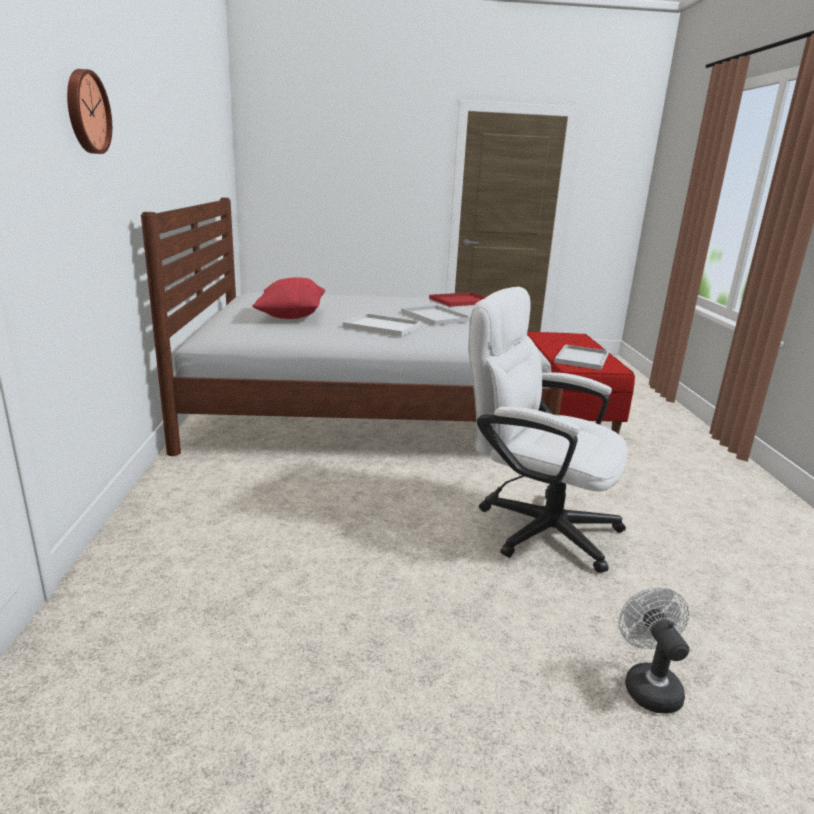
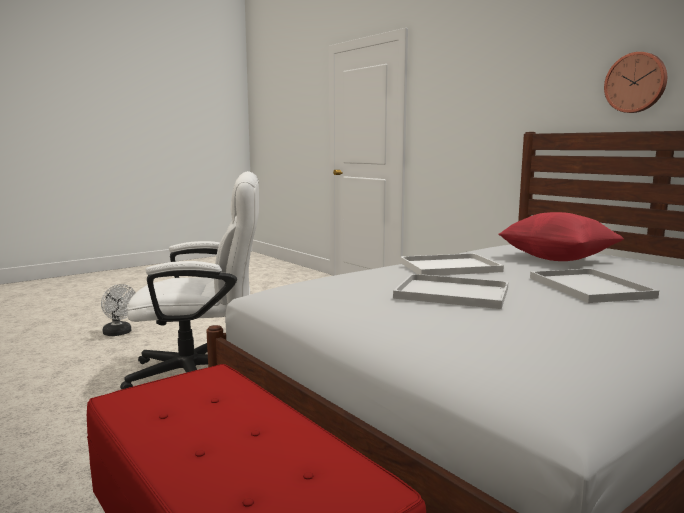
camera: 145 degrees right, 10 degrees down
wall clock [67,69,112,154] -> wall clock moved to [604,52,667,113]
red tray [429,292,486,307] -> none
white tray [554,344,609,370] -> white tray moved to [530,268,659,303]

